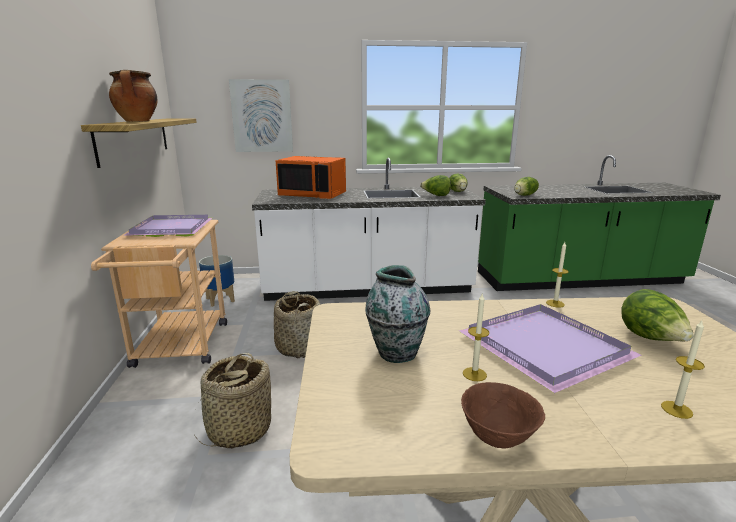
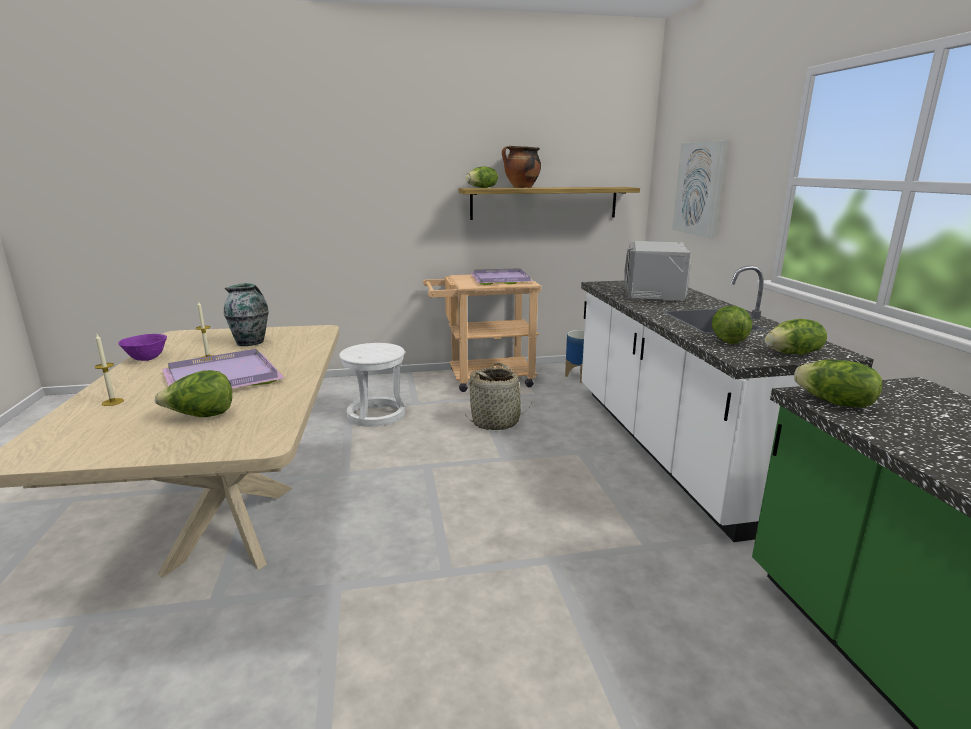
camera: 85 degrees right, 0 degrees up
basket [195,353,271,448] -> white stool [339,343,405,427]
orange microwave [275,156,346,199] -> grey microwave [624,241,691,301]
brown bowl [461,382,545,448] -> purple bowl [118,334,167,361]
candle [546,242,569,308] -> none
none -> lettuce [465,166,498,188]

